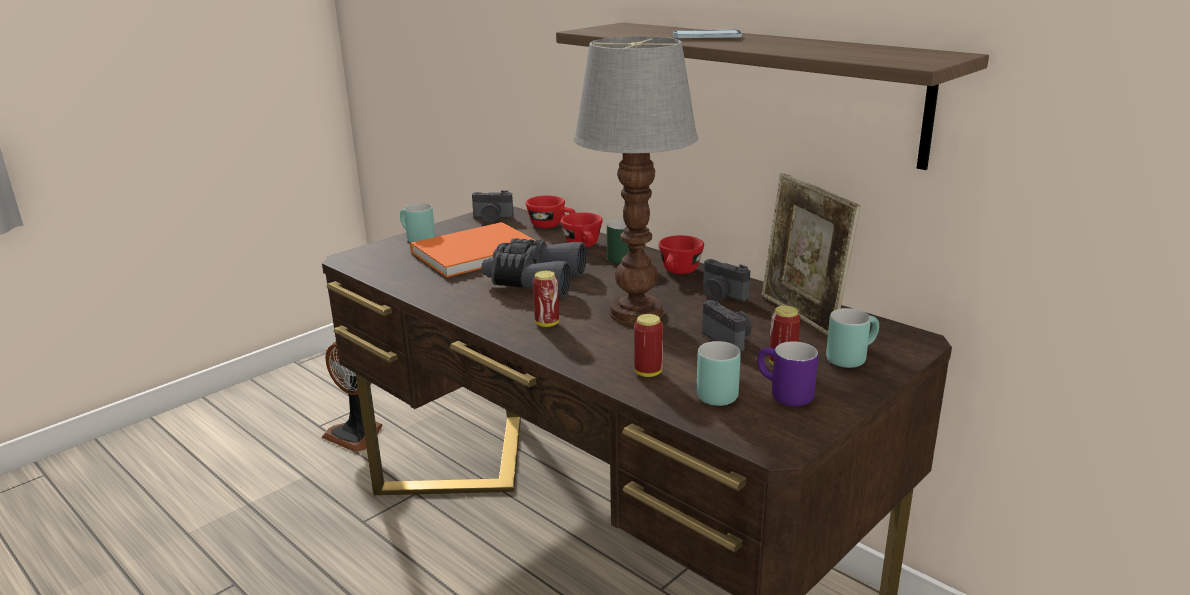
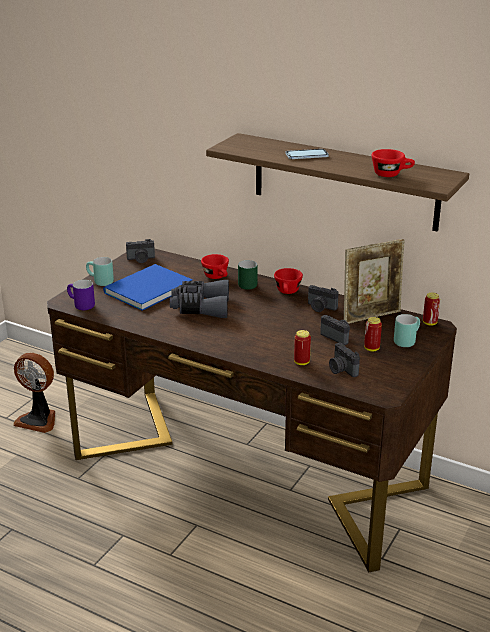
camera: 15 degrees left, 5 degrees up
orange book [410,222,534,278] -> blue book [103,264,193,311]
red cup [526,195,575,228] -> red cup moved to [372,149,415,177]
can [533,271,559,327] -> can moved to [423,293,440,326]
table lamp [574,36,698,325] -> none
turquoise mug [697,341,741,406] -> camera [329,343,360,377]
purple mug [757,341,818,406] -> purple mug moved to [67,280,95,310]
picture frame [762,173,860,336] -> picture frame turned 75 degrees counterclockwise [344,239,405,324]

